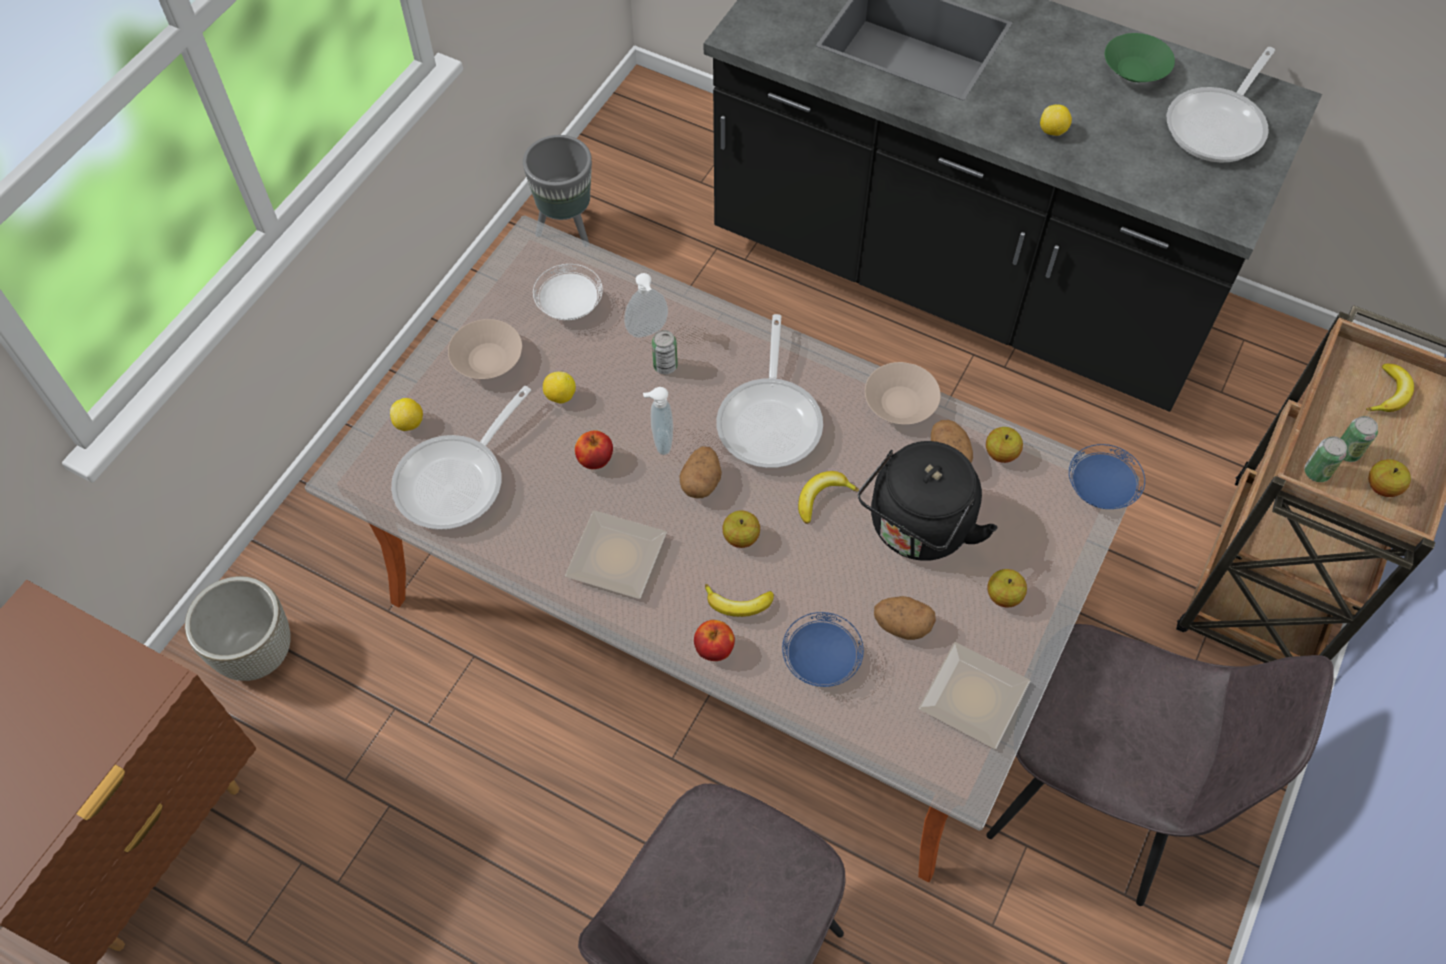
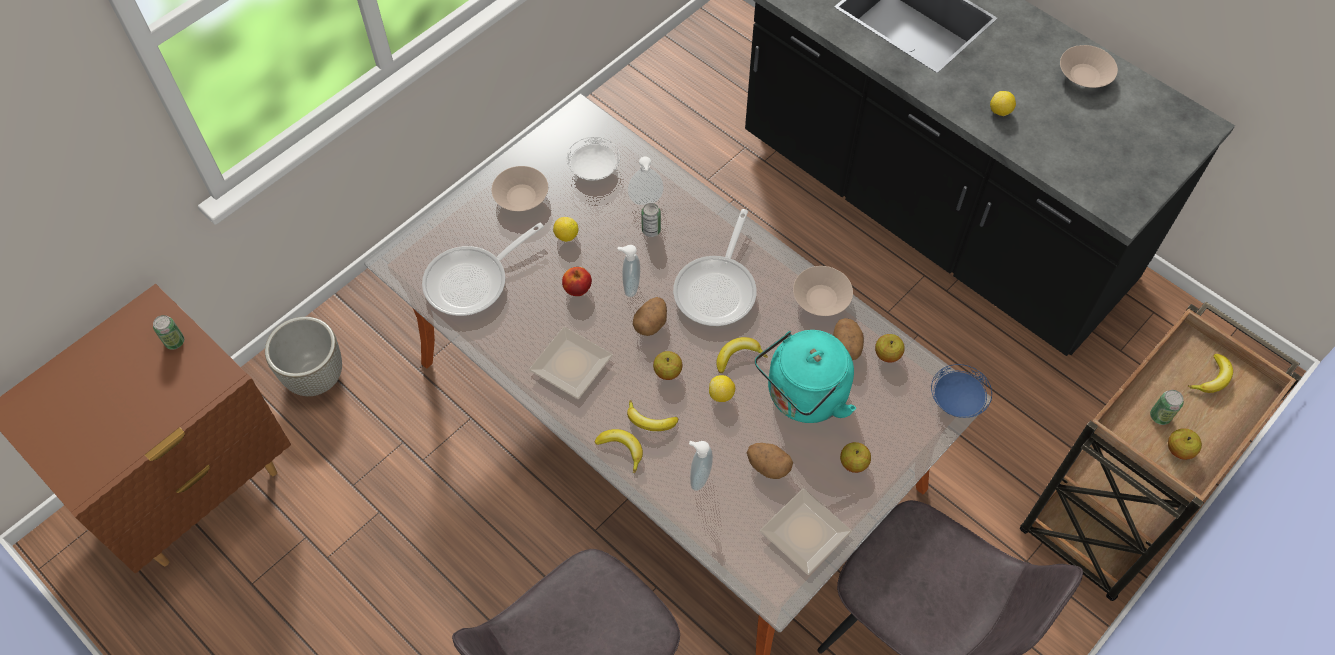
camera: 15 degrees right, 0 degrees up
lemon [390,398,423,431] -> lemon moved to [709,375,735,402]
grey planter [523,135,592,242] -> none
apple [694,620,735,661] -> banana [595,429,643,473]
blue plate [782,612,864,687] -> soap dispenser [689,441,713,491]
black kettle [858,441,998,561] -> turquoise kettle [755,330,856,423]
green bowl [1105,33,1175,82] -> beige bowl [1060,45,1118,88]
frying pan [1167,47,1275,163] -> none
can [1304,436,1347,482] -> can moved to [153,315,184,350]

